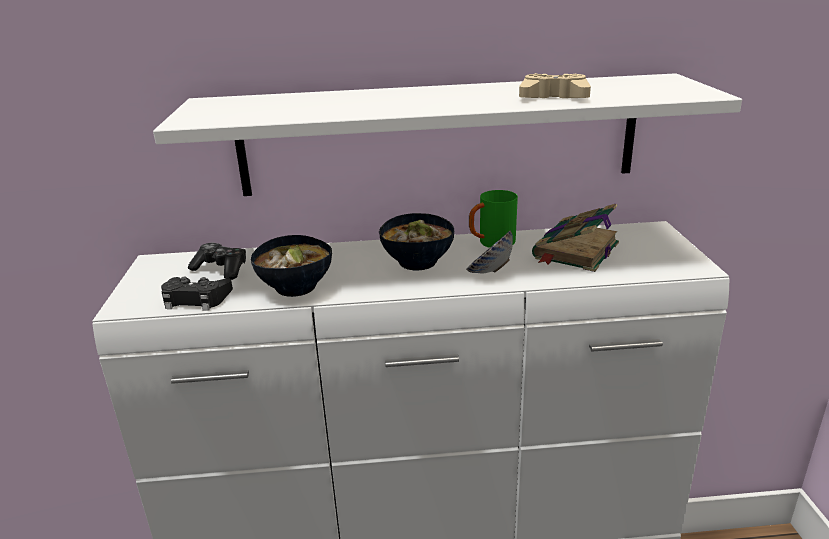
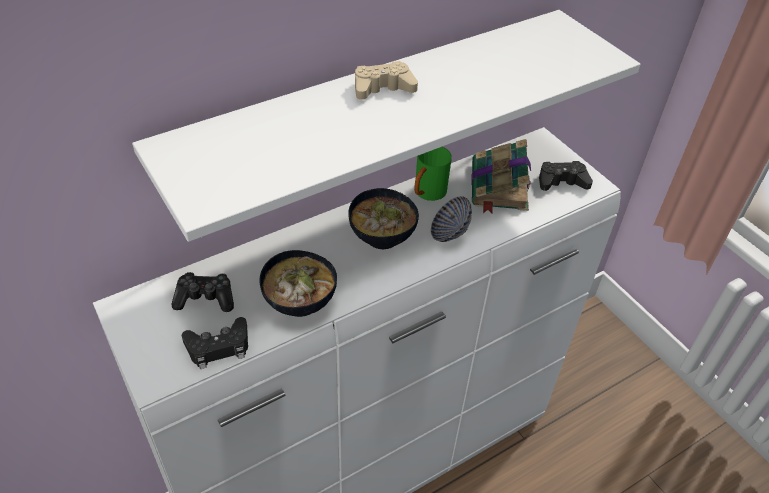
camera: 30 degrees left, 20 degrees up
beige game controller [519,73,591,98] -> beige game controller moved to [355,61,418,100]
none -> black game controller [539,161,593,191]

